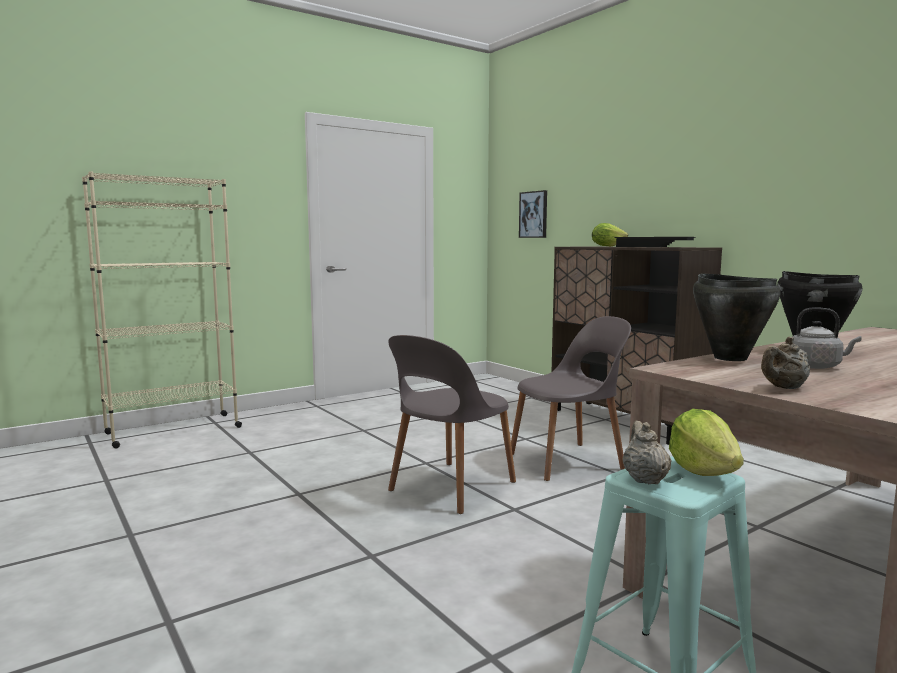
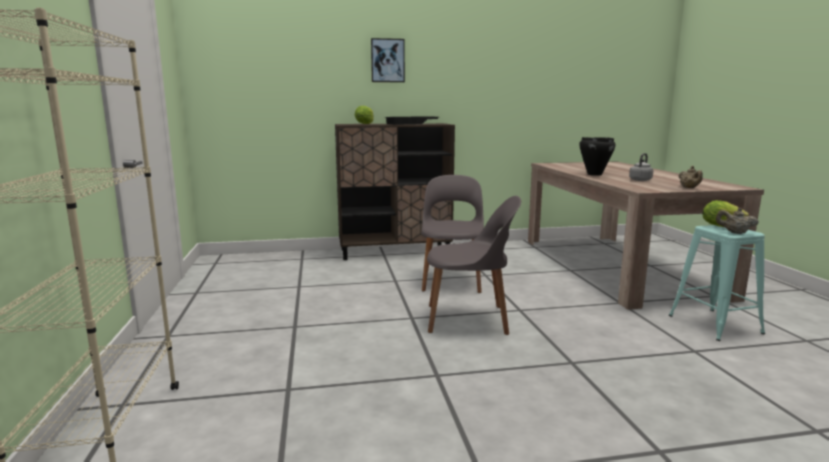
camera: 65 degrees left, 5 degrees up
grey chair [388,335,516,514] -> grey chair turned 60 degrees counterclockwise [427,196,521,335]
picture [519,190,547,238] -> picture moved to [371,38,405,82]
black cooking pot [693,273,781,361] -> none

